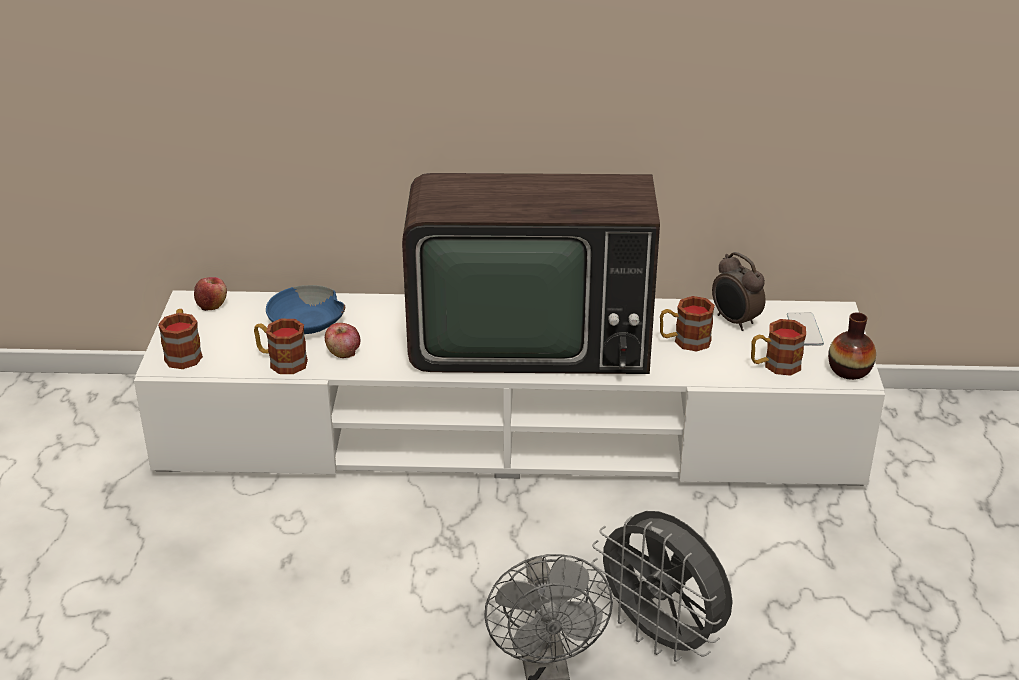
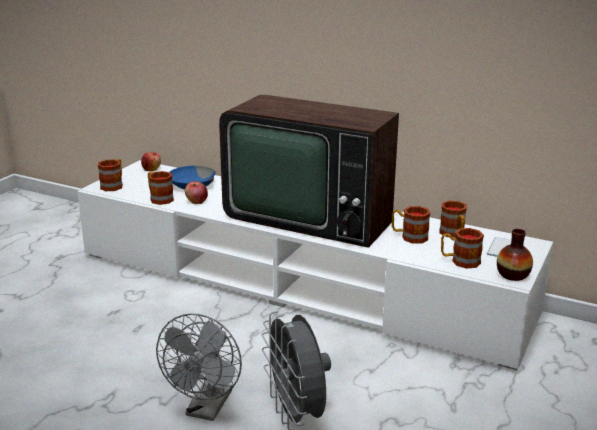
camera: 25 degrees right, 10 degrees down
alarm clock [712,252,765,331] -> mug [439,201,467,238]

